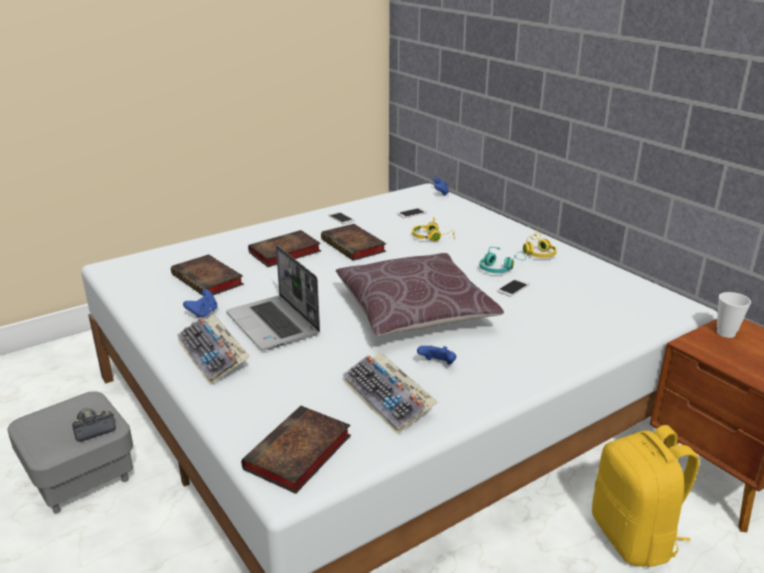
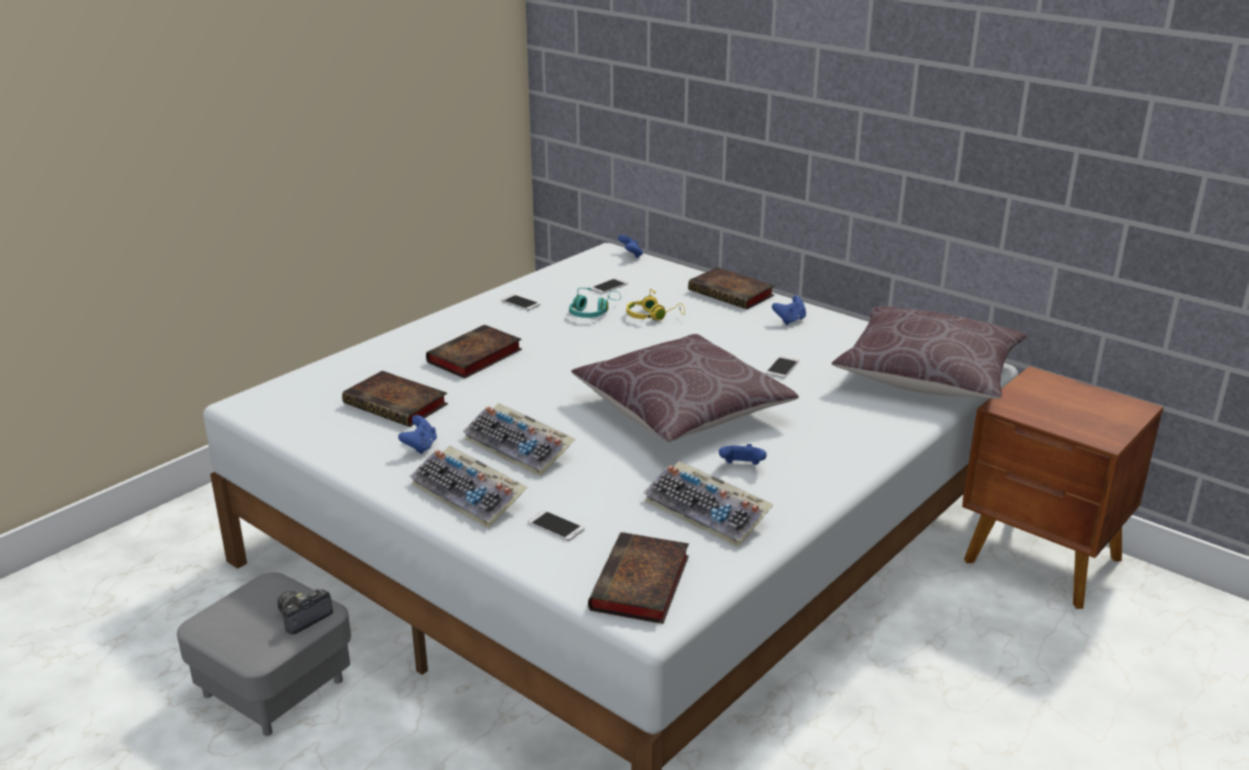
camera: 15 degrees left, 0 degrees up
laptop [226,245,320,350] -> keyboard [462,403,575,477]
book [321,224,386,261] -> book moved to [688,267,775,309]
turquoise headphones [479,247,526,273] -> turquoise headphones moved to [569,288,621,318]
yellow headphones [523,232,557,258] -> blue game controller [772,296,806,325]
yellow backpack [592,425,699,567] -> none
cup [717,292,751,338] -> none
none -> phone [528,510,584,541]
none -> brown pillow [832,306,1027,399]

